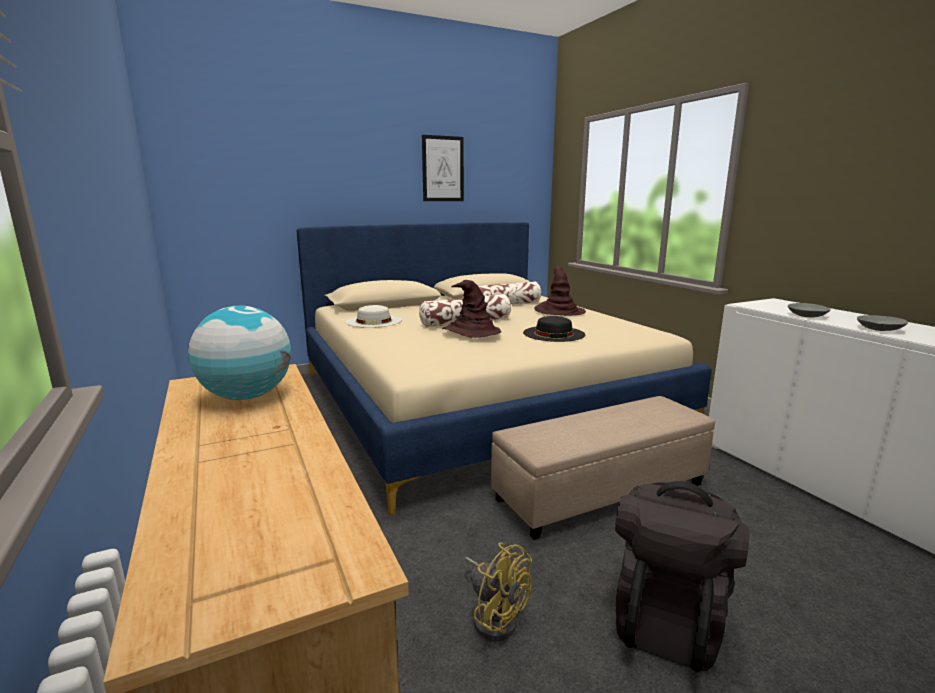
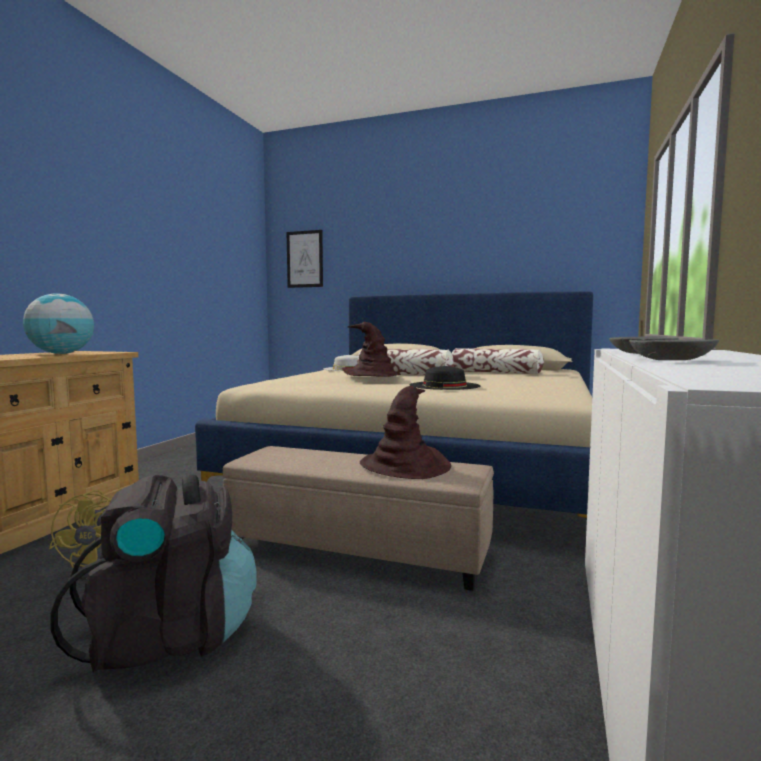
camera: 45 degrees right, 10 degrees down
picture [422,135,464,201] -> picture moved to [286,230,323,288]
brown hat [534,266,586,315] -> brown hat moved to [360,386,451,479]

